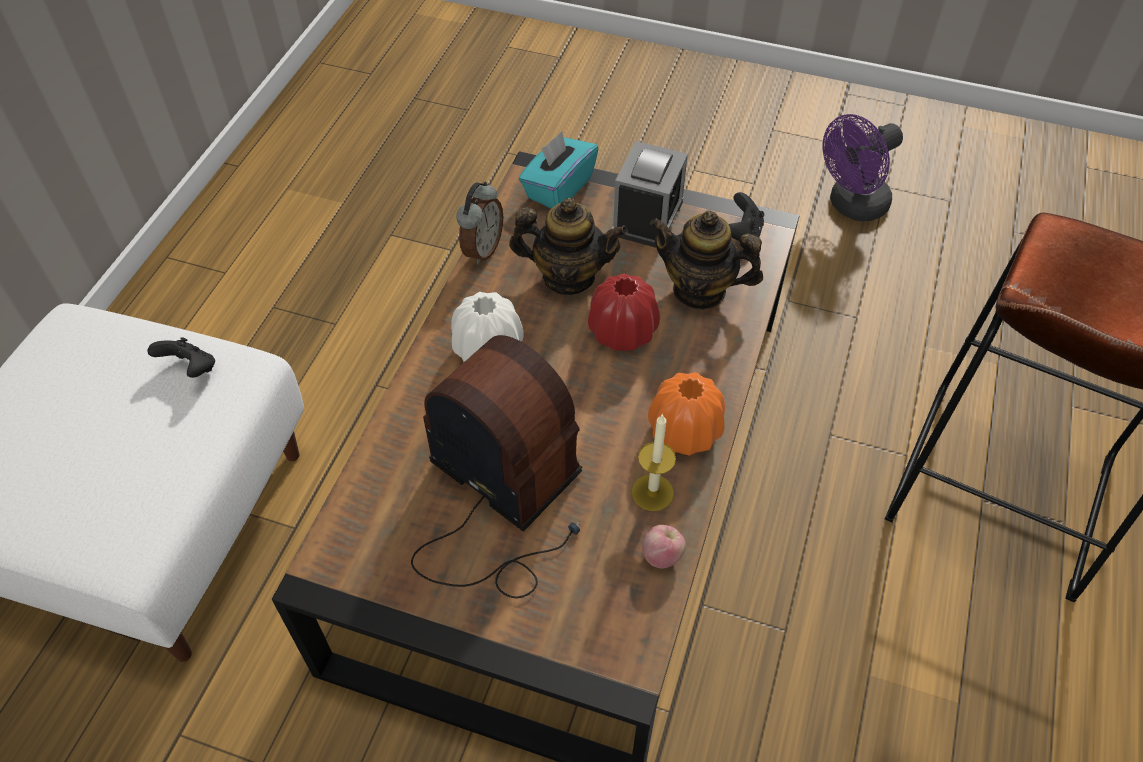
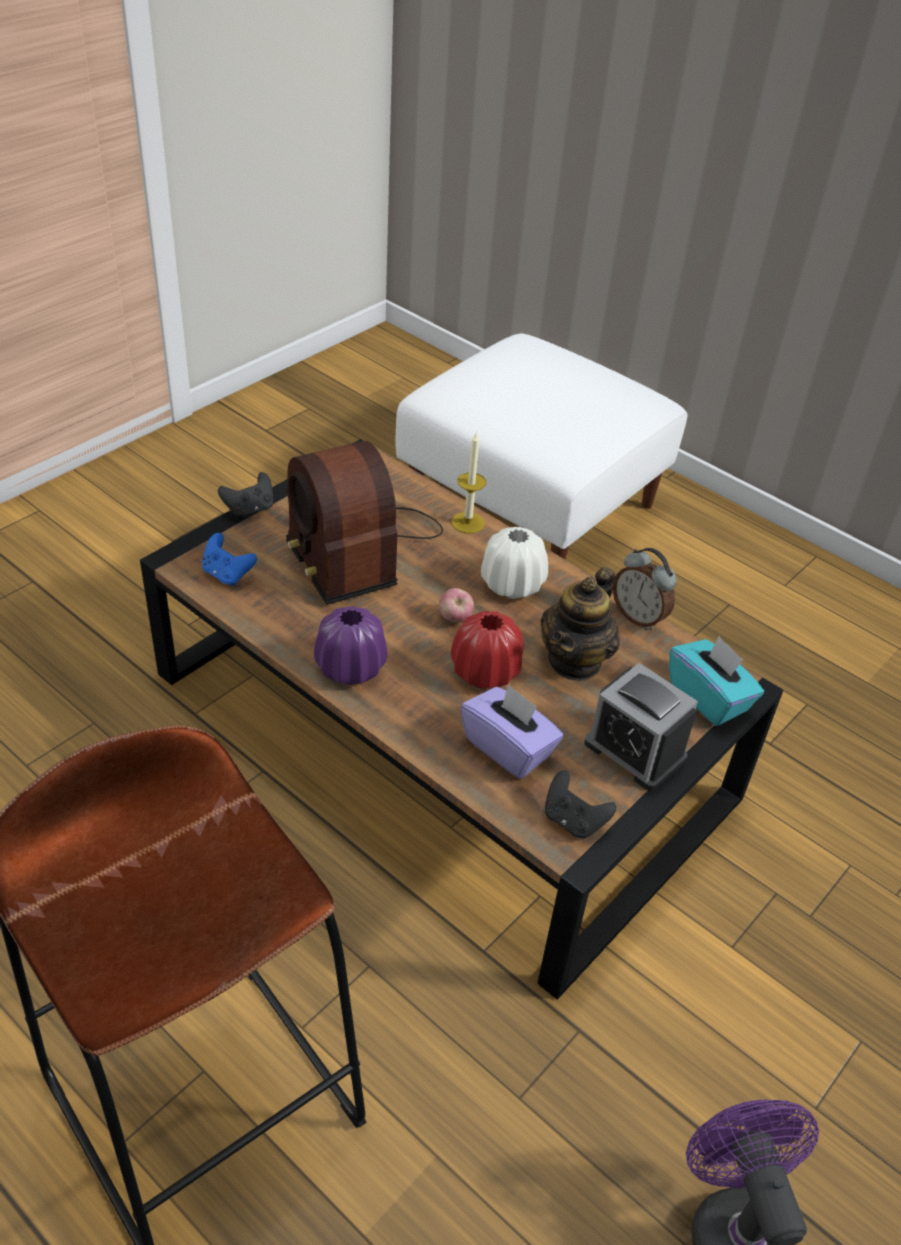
camera: 110 degrees right, 10 degrees down
black game controller [147,337,215,378] -> black game controller moved to [218,472,273,519]
radio [411,335,582,598] -> radio turned 90 degrees clockwise [286,441,443,605]
candle [632,414,676,511] -> candle moved to [451,433,486,533]
apple [642,525,686,568] -> apple moved to [439,588,474,623]
orange vase [648,372,725,456] -> purple vase [314,606,387,685]
teapot [650,210,763,310] -> purple tissue box [461,684,564,779]
none -> blue game controller [202,533,257,586]

